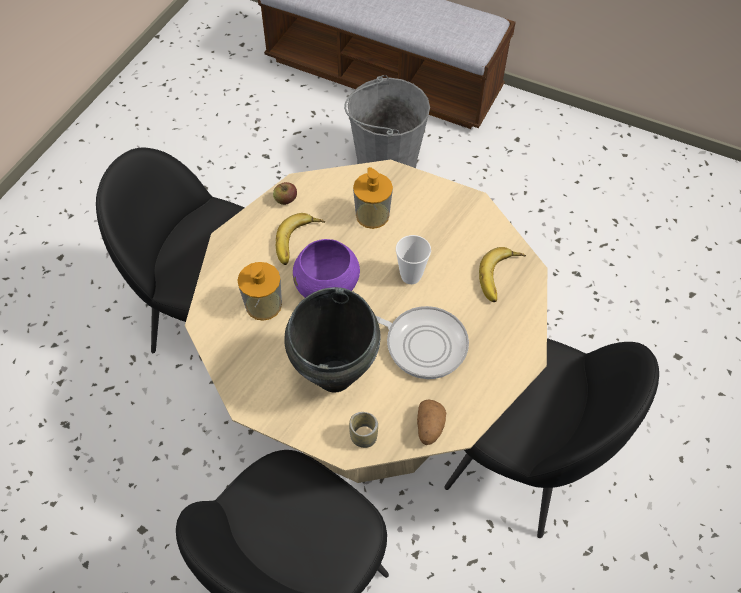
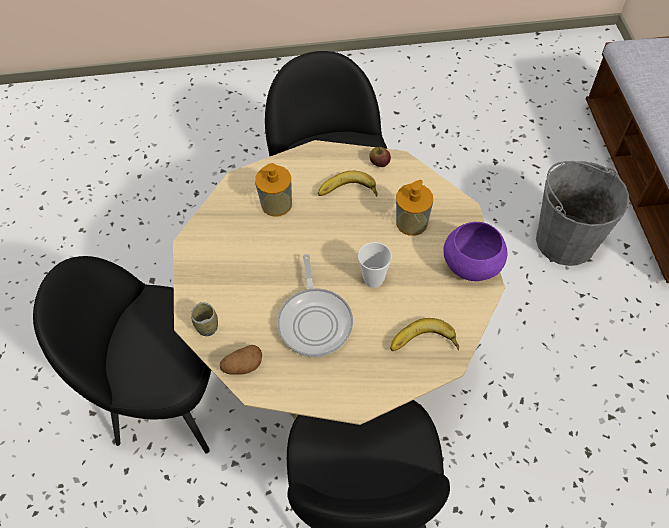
camera: 60 degrees right, 0 degrees up
black cooking pot [284,287,380,393] -> none
purple bowl [293,239,360,298] -> purple bowl moved to [443,222,507,281]

